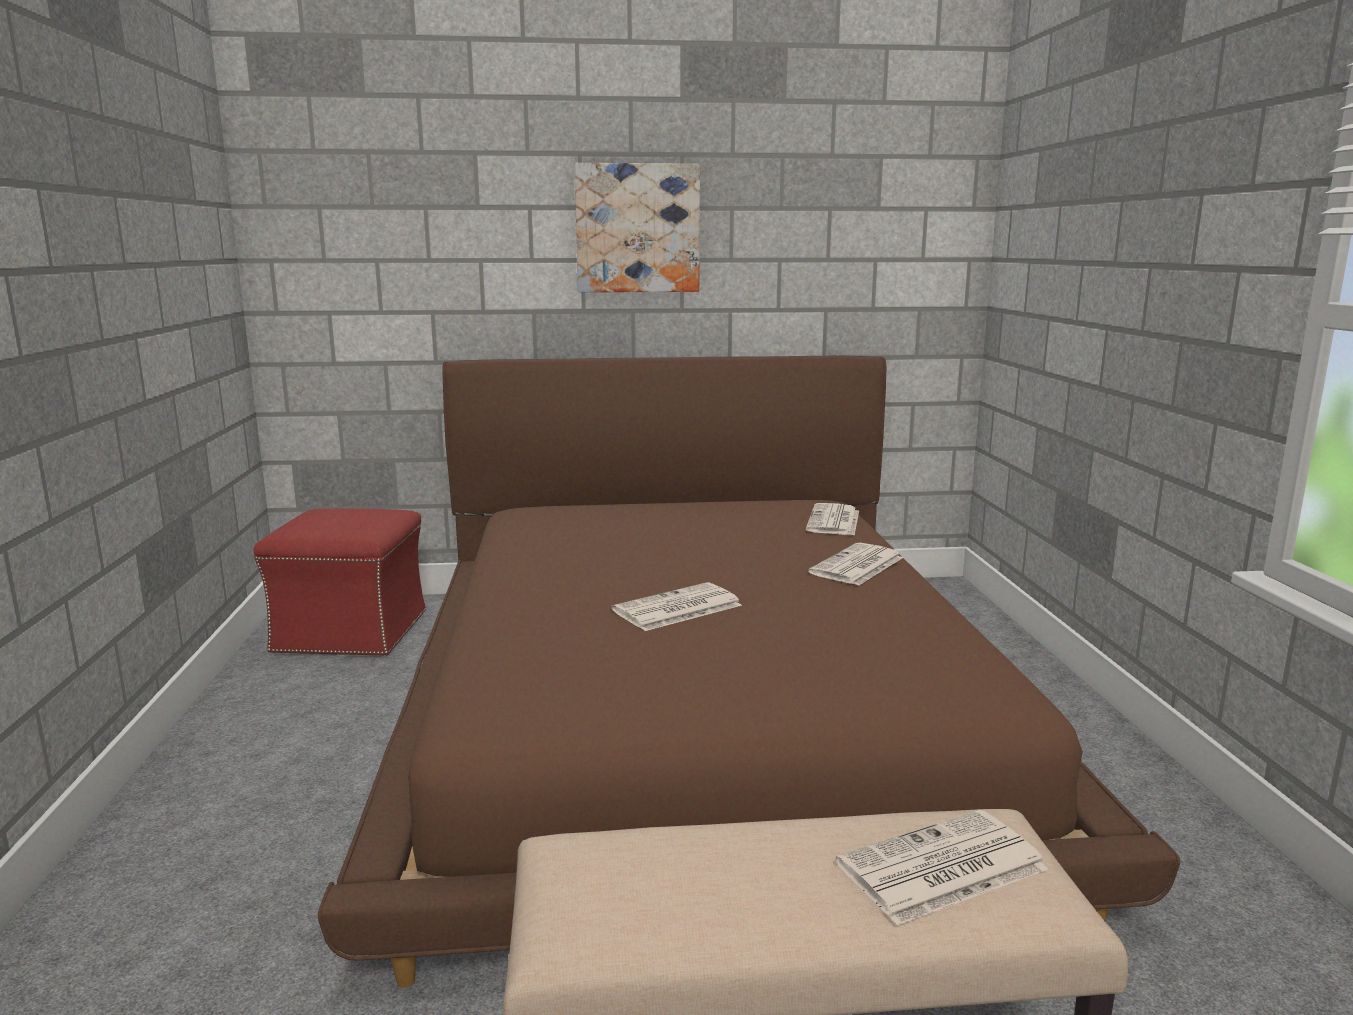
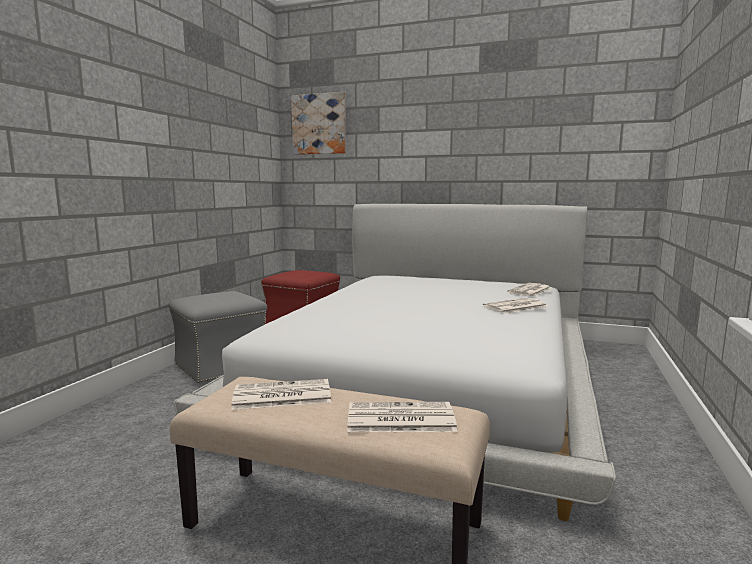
camera: 25 degrees right, 5 degrees down
brown bed [318,356,1181,988] -> white bed [174,204,616,521]
picture [574,163,700,292] -> picture moved to [291,92,346,155]
newspaper [612,582,742,631] -> newspaper moved to [231,379,331,410]
none -> grey ottoman [169,291,267,384]

